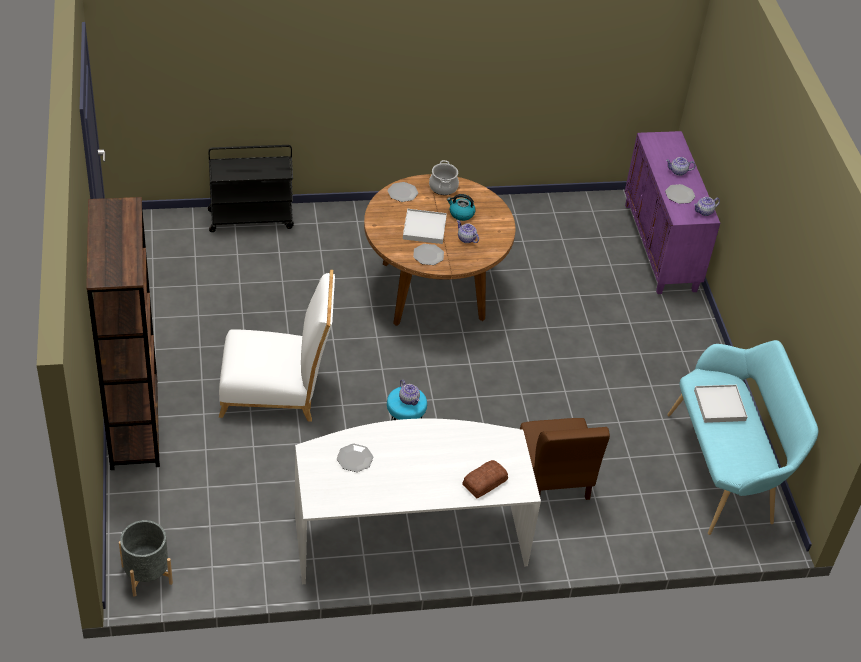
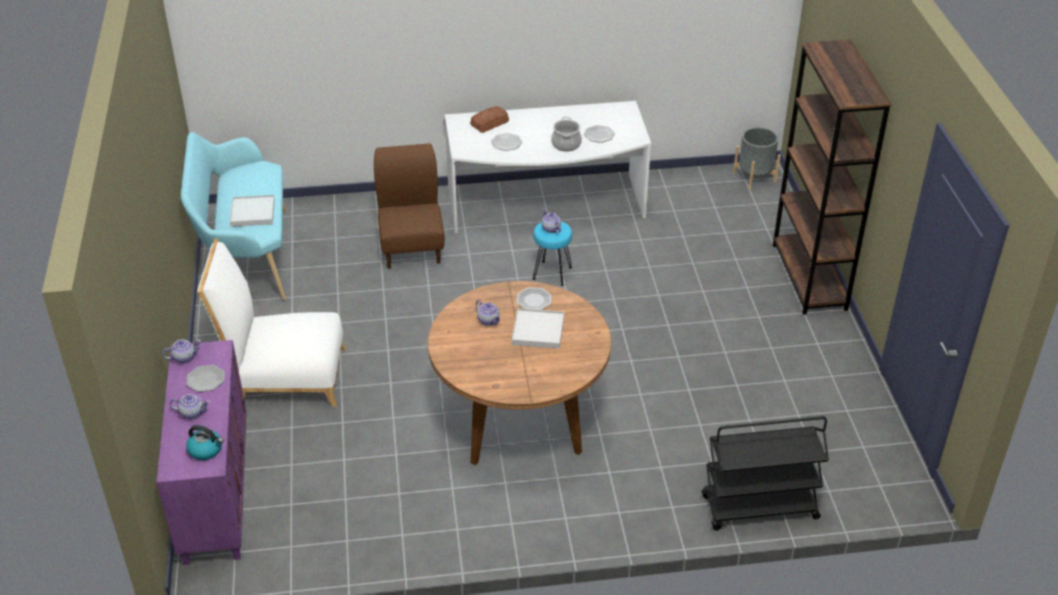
camera: 175 degrees left, 5 degrees down
white chair [219,270,335,422] -> white chair moved to [197,239,347,407]
plate [388,182,418,202] -> plate moved to [491,133,522,151]
cooking pot [429,160,459,195] -> cooking pot moved to [551,117,582,151]
kettle [447,194,476,221] -> kettle moved to [186,425,224,460]

